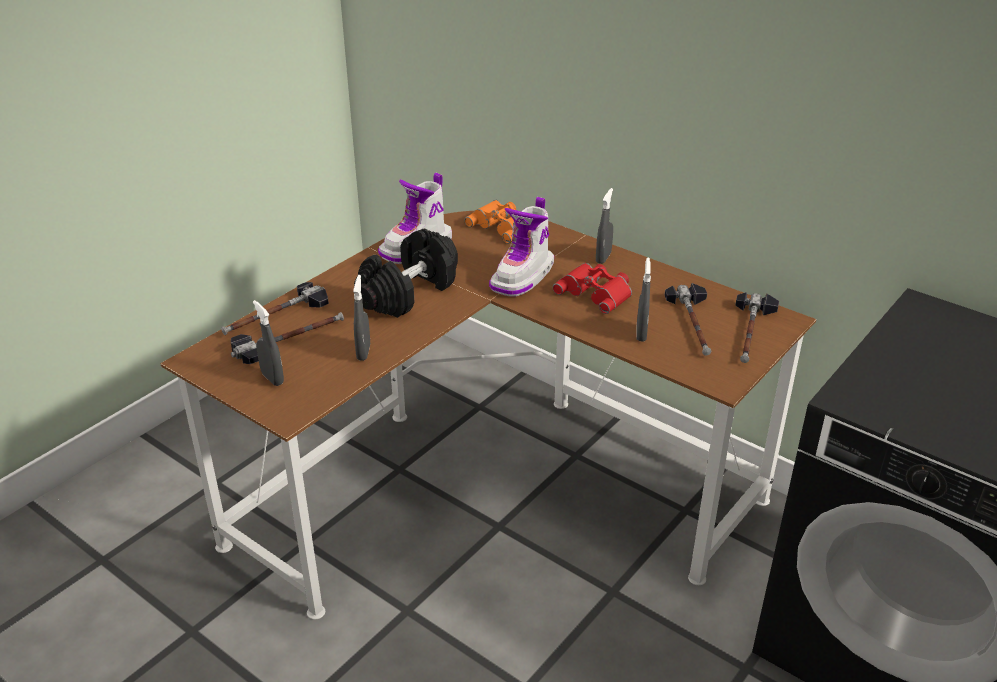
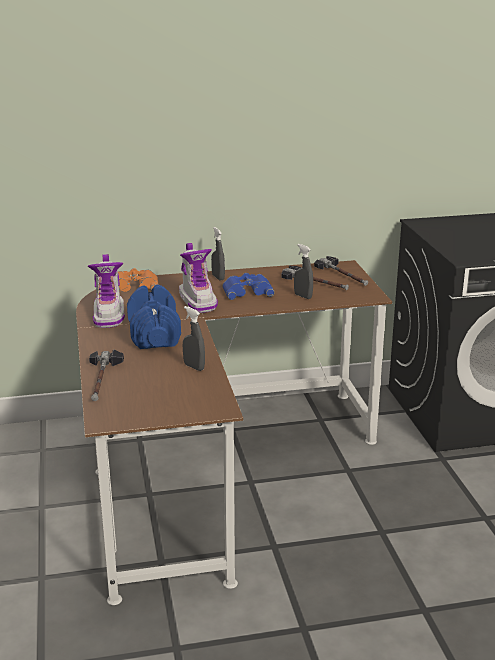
camera: 50 degrees left, 10 degrees down
hammer [231,312,344,364] -> none
grey spray bottle [253,300,284,386] -> none
black dumbbell [354,228,458,318] -> blue dumbbell [127,284,181,349]
red binoculars [553,263,632,314] -> blue binoculars [222,273,275,300]

